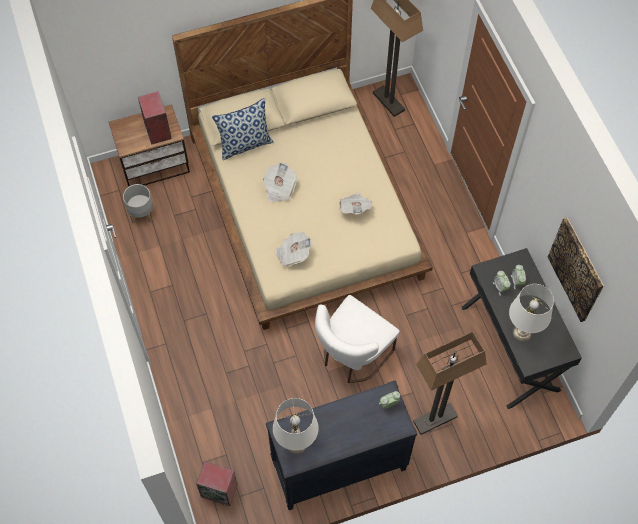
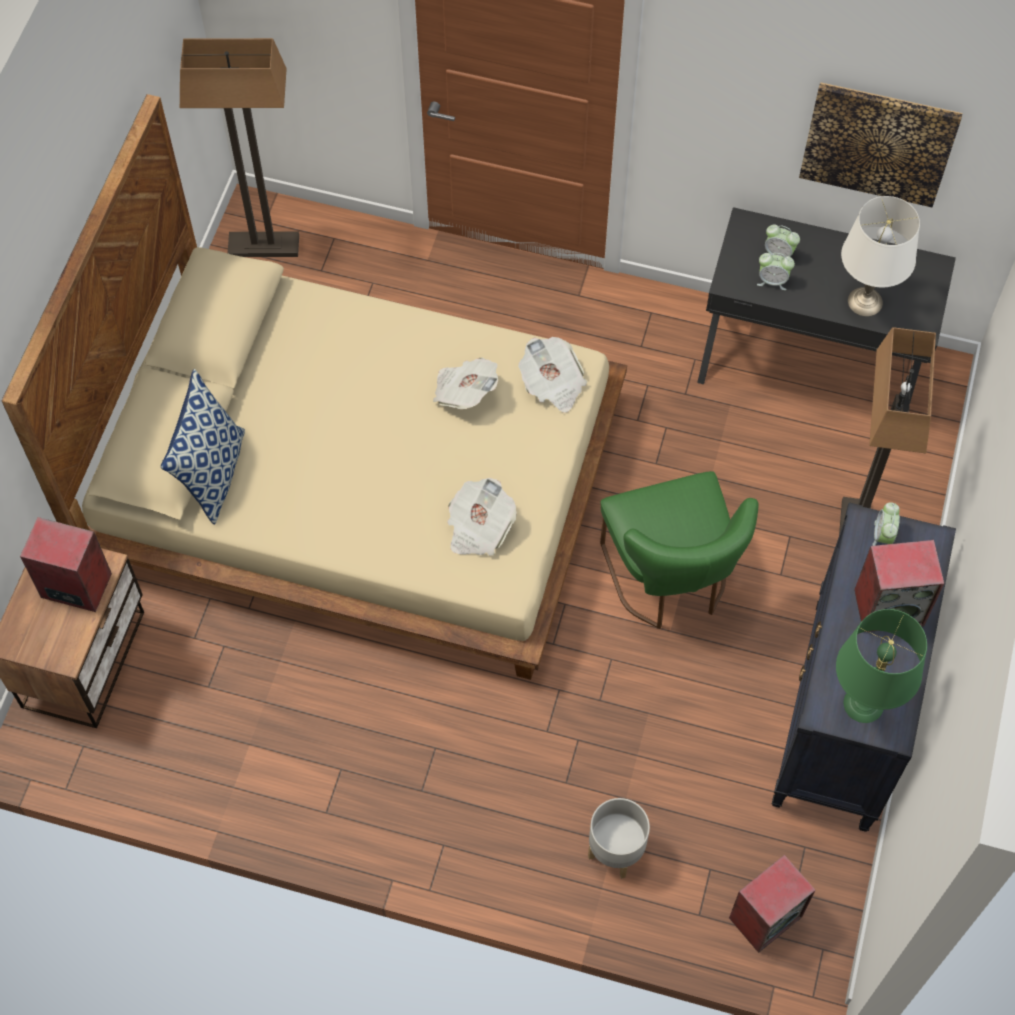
camera: 55 degrees left, 0 degrees up
grey planter [123,184,153,224] -> grey planter moved to [588,798,650,879]
newspaper [263,162,297,202] -> newspaper moved to [519,337,587,413]
white table lamp [273,398,318,454] -> green table lamp [836,609,927,723]
white chair [315,295,399,383] -> green chair [600,471,759,629]
none -> speaker [854,540,944,632]

